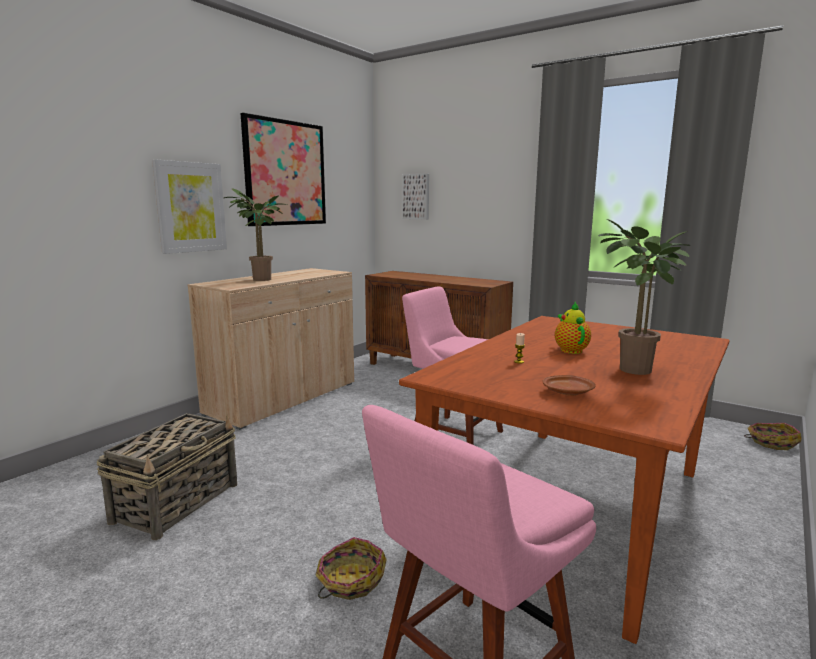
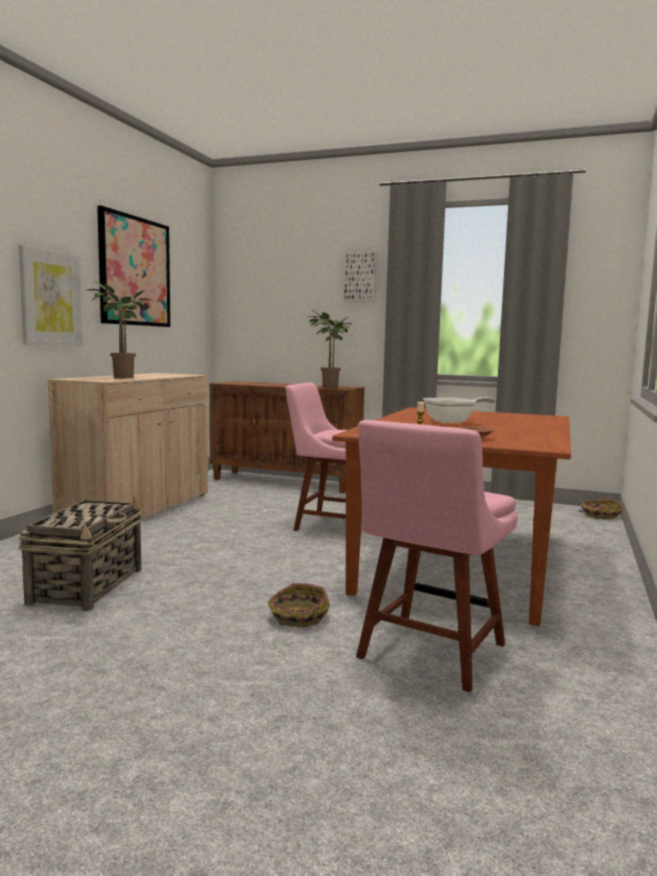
camera: 15 degrees left, 5 degrees down
picture [403,173,429,219] -> picture moved to [344,252,377,302]
teapot [555,302,591,354] -> frying pan [423,397,496,423]
potted plant [598,219,690,375] -> potted plant moved to [308,310,353,388]

